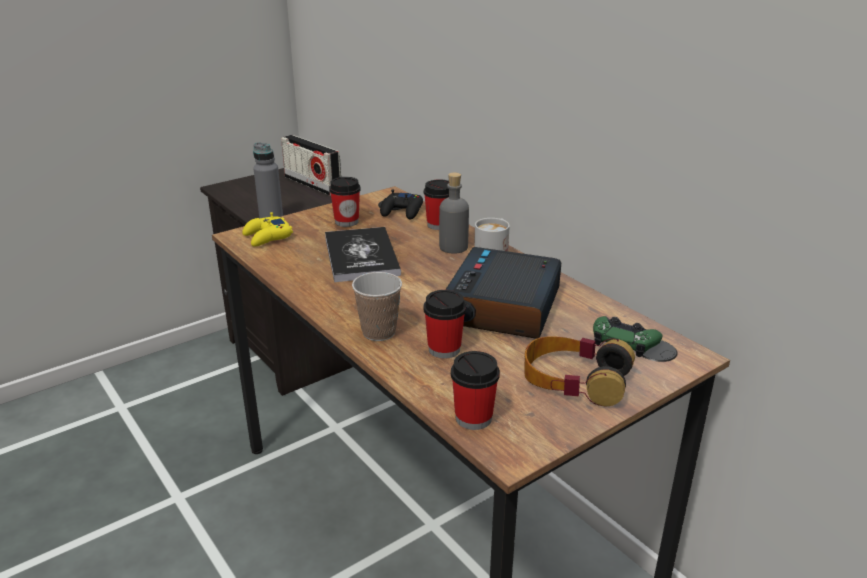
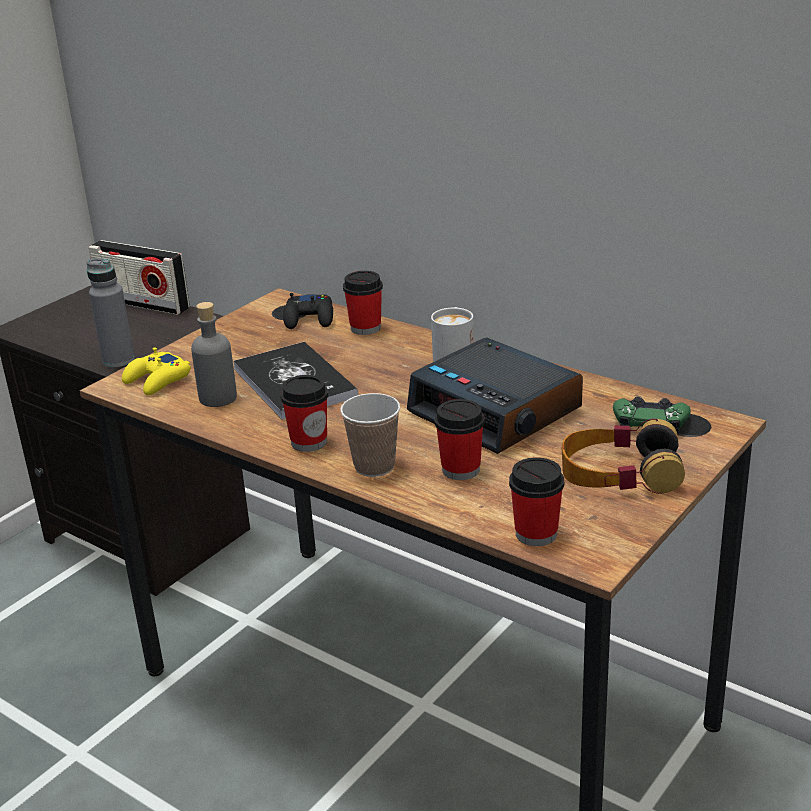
camera: 15 degrees left, 0 degrees up
cup [329,177,361,227] -> cup moved to [280,375,328,452]
grey bottle [439,172,469,254] -> grey bottle moved to [191,302,237,407]
alarm clock [445,247,561,339] -> alarm clock turned 45 degrees counterclockwise [407,338,583,454]

